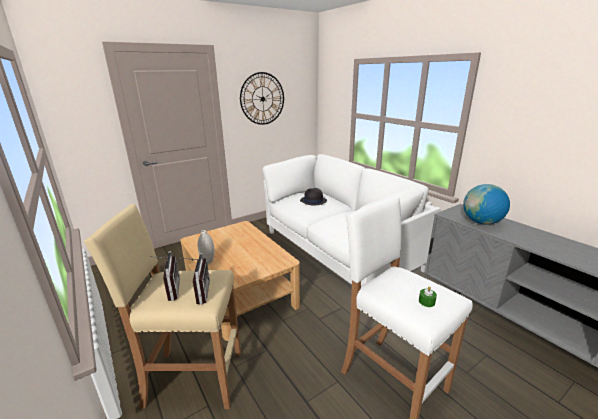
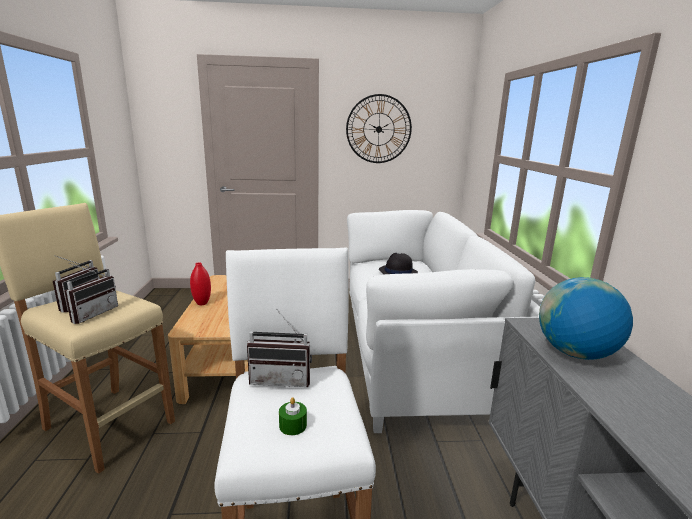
camera: 30 degrees right, 5 degrees down
white vase [197,230,215,264] -> red vase [190,262,211,305]
none -> radio [247,308,312,387]

